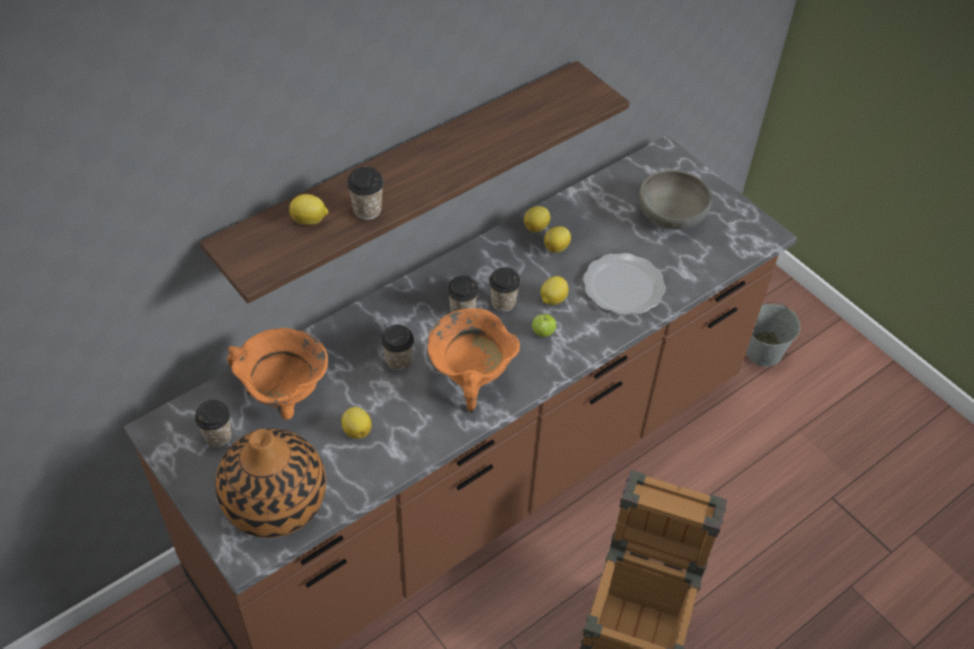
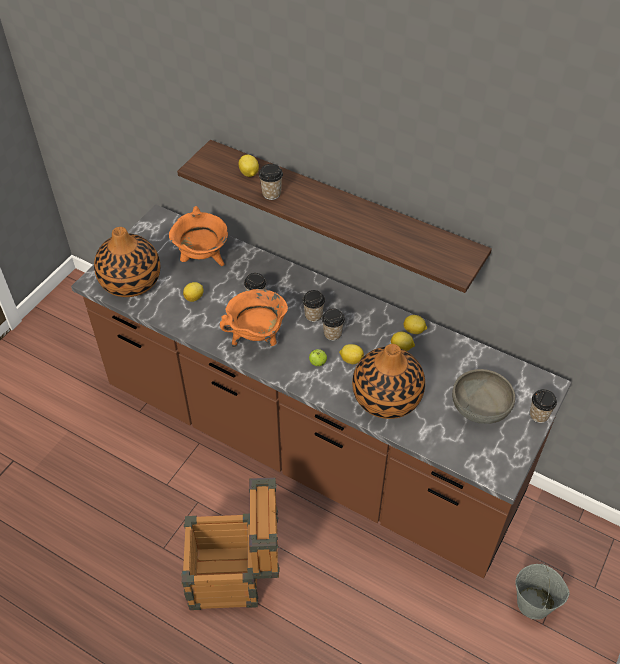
camera: 70 degrees right, 0 degrees up
cup [195,400,232,447] -> cup moved to [530,389,557,423]
plate [583,253,666,315] -> vase [352,344,425,419]

